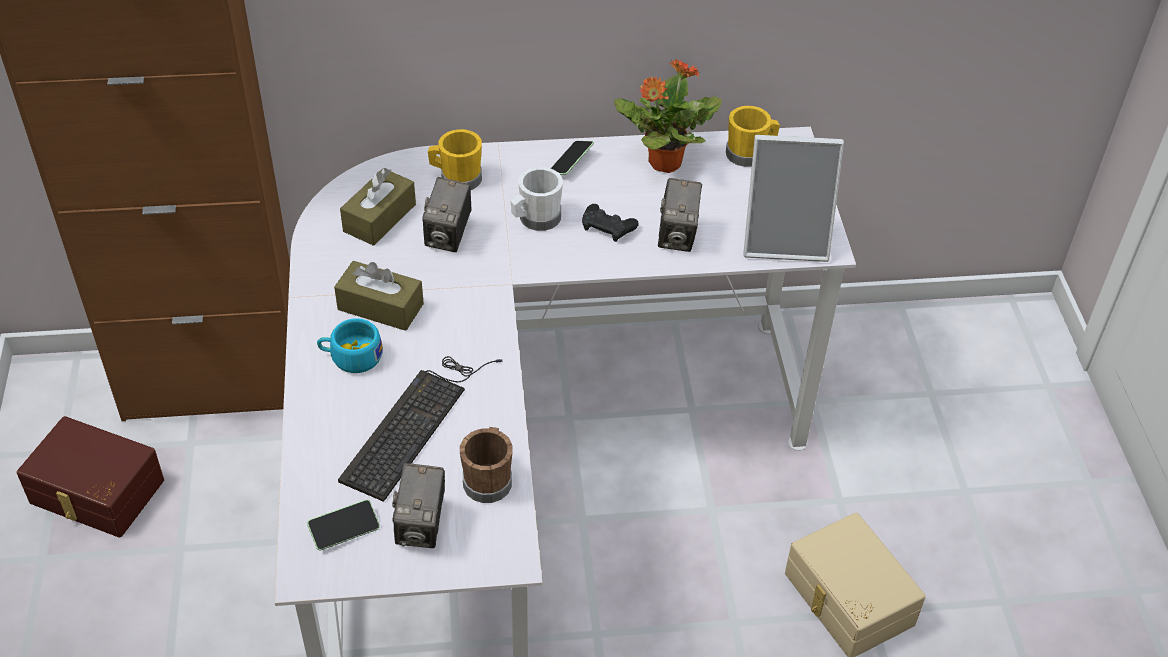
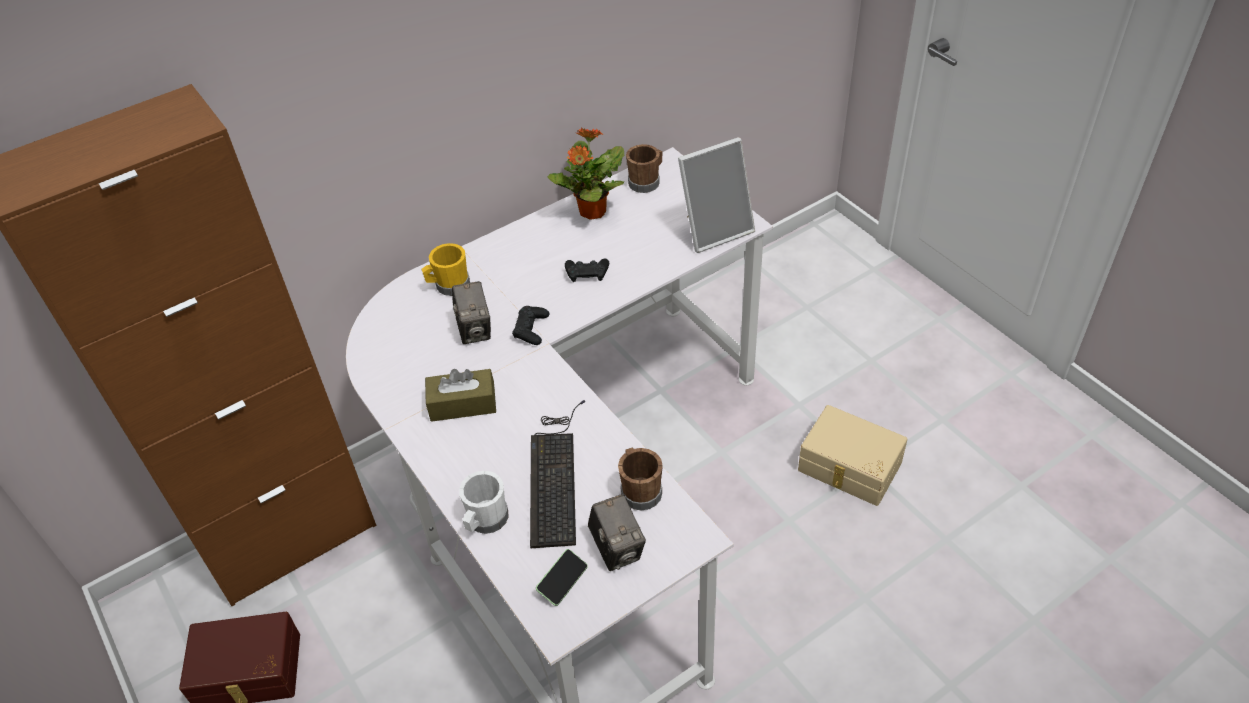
camera: 25 degrees left, 0 degrees up
turquoise cup [317,318,383,373] -> none
brown tissue box [340,168,416,246] -> none
white mug [511,167,563,231] -> white mug moved to [459,471,509,534]
phone [551,141,594,175] -> none
camera [658,178,702,252] -> none
yellow mug [726,106,780,167] -> brown mug [626,144,662,193]
none -> black game controller [512,306,549,345]

